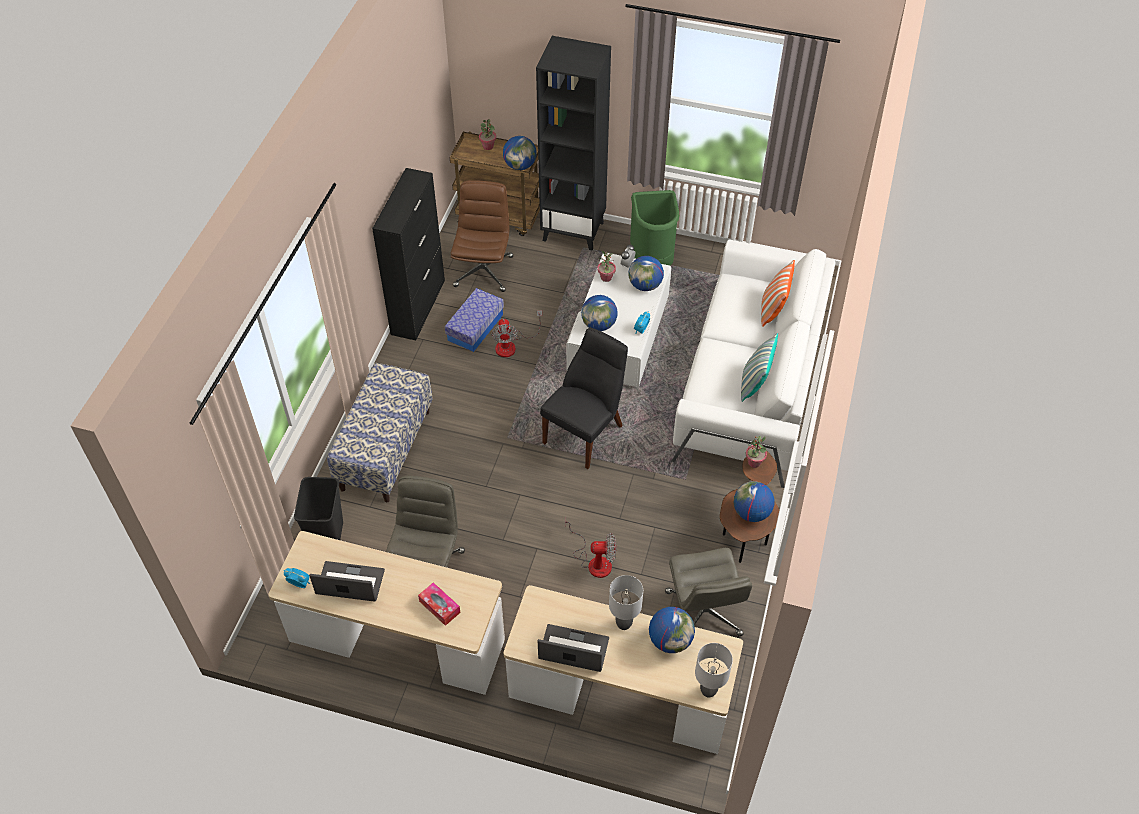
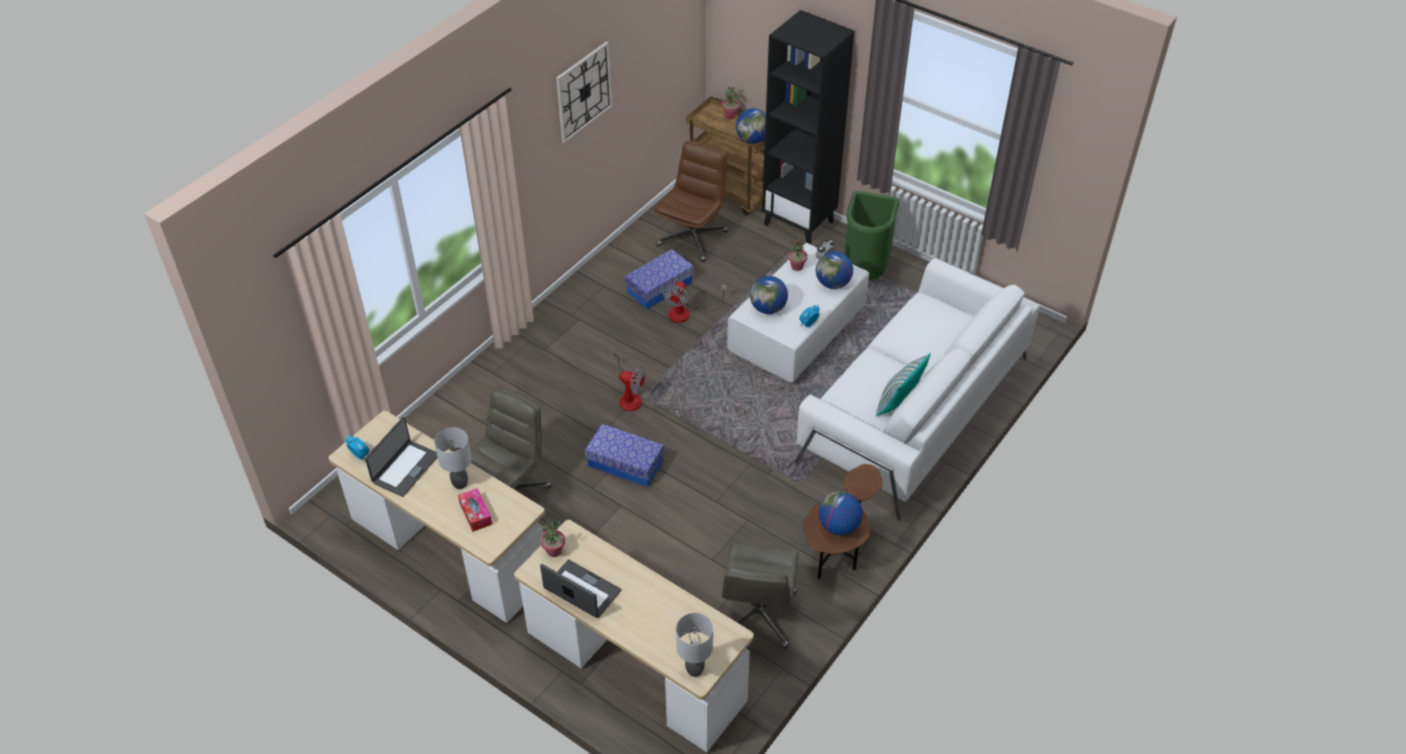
camera: 20 degrees right, 5 degrees down
black trash can [294,477,343,540] -> none
laptop [309,561,385,602] -> laptop turned 90 degrees clockwise [365,417,438,497]
bench [327,363,433,502] -> none
black cabinet [372,168,445,340] -> none
black chair [540,328,628,469] -> none
fan [565,521,616,578] -> fan moved to [612,350,646,411]
grey table lamp [609,575,643,630] -> grey table lamp moved to [434,427,472,489]
globe [649,607,695,653] -> none
potted plant [746,436,767,468] -> potted plant moved to [540,519,565,557]
pillow [761,260,795,327] -> none
none -> wall clock [556,42,613,143]
none -> storage box [585,424,664,487]

